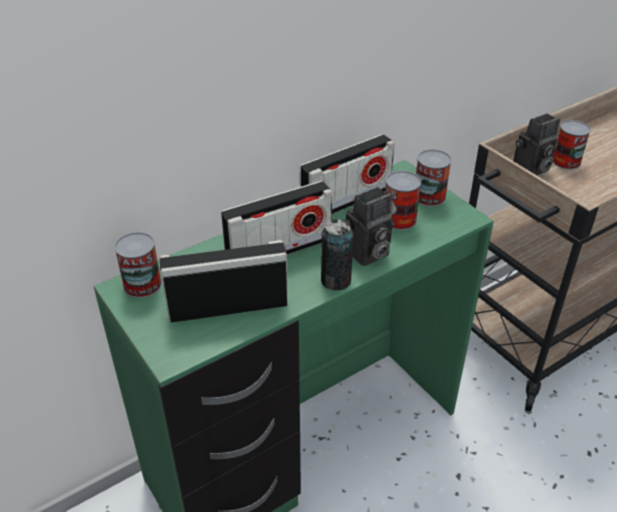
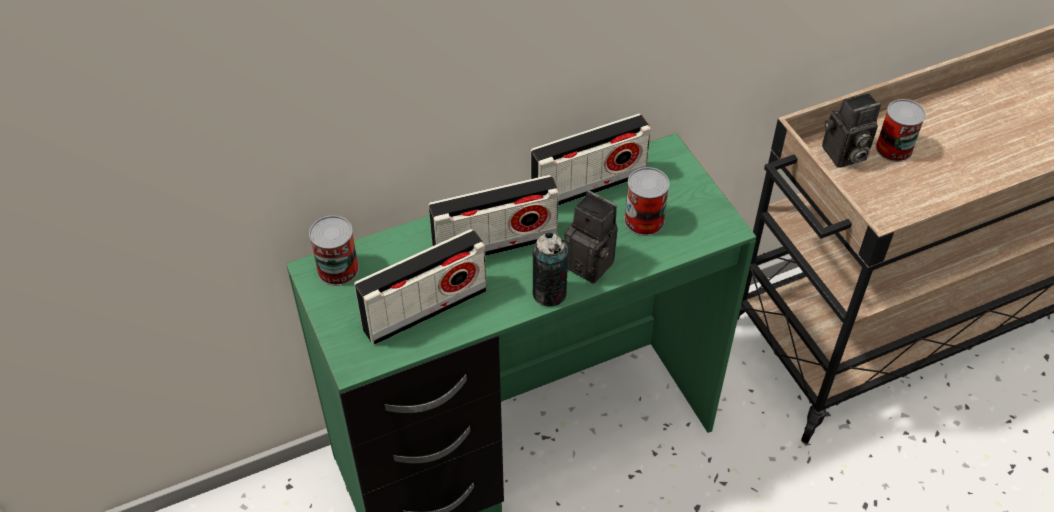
camera: 10 degrees right, 10 degrees up
radio [160,240,288,323] -> radio turned 150 degrees clockwise [354,229,487,345]
camera [343,187,393,266] -> camera turned 120 degrees counterclockwise [564,190,618,284]
can [416,149,452,207] -> none

